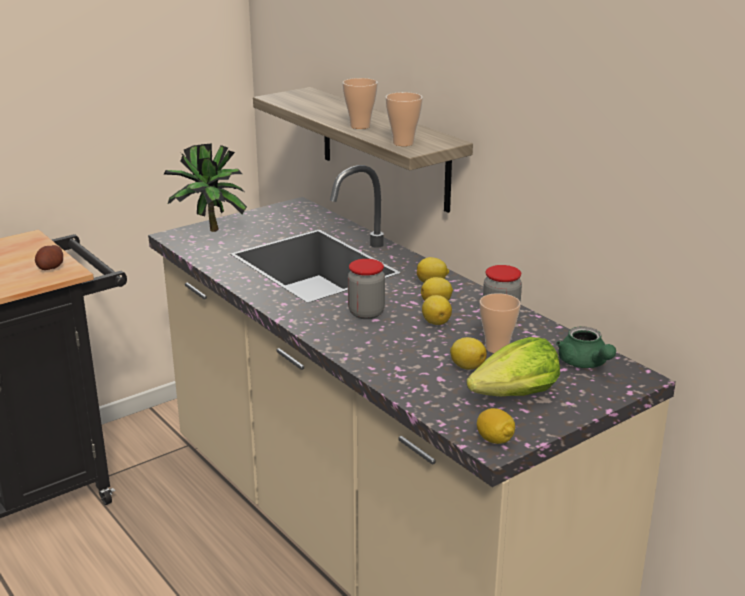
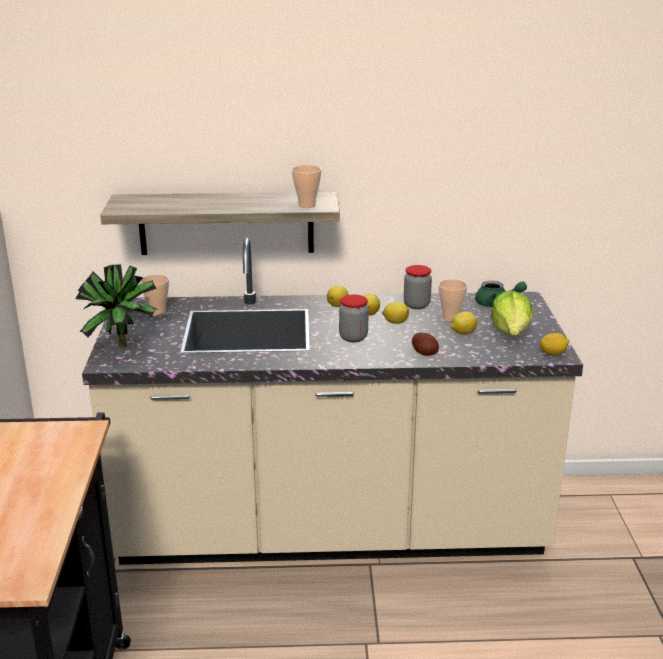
camera: 55 degrees left, 0 degrees up
potato [35,245,63,270] -> potato moved to [412,333,439,356]
cup [342,78,378,129] -> cup moved to [140,274,169,316]

